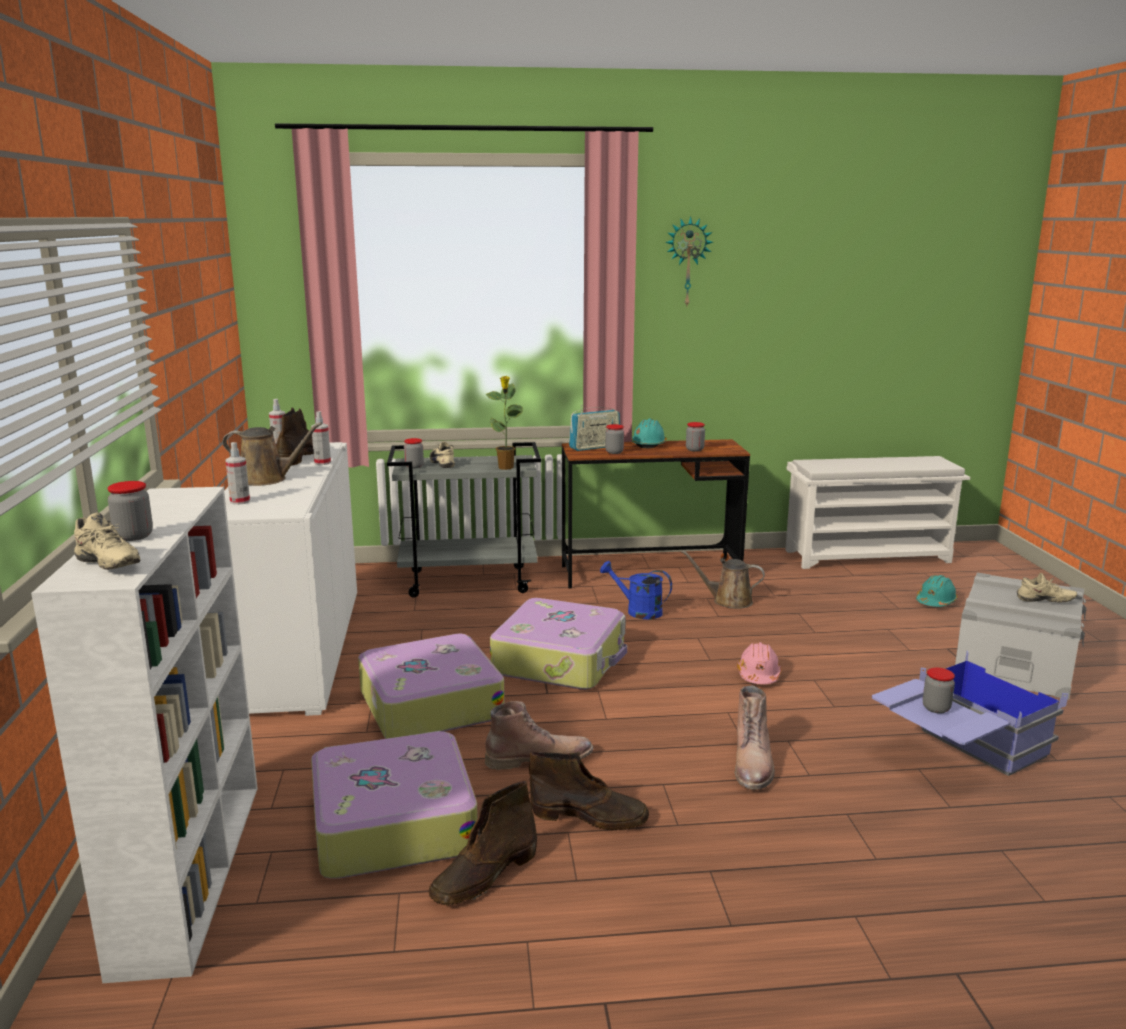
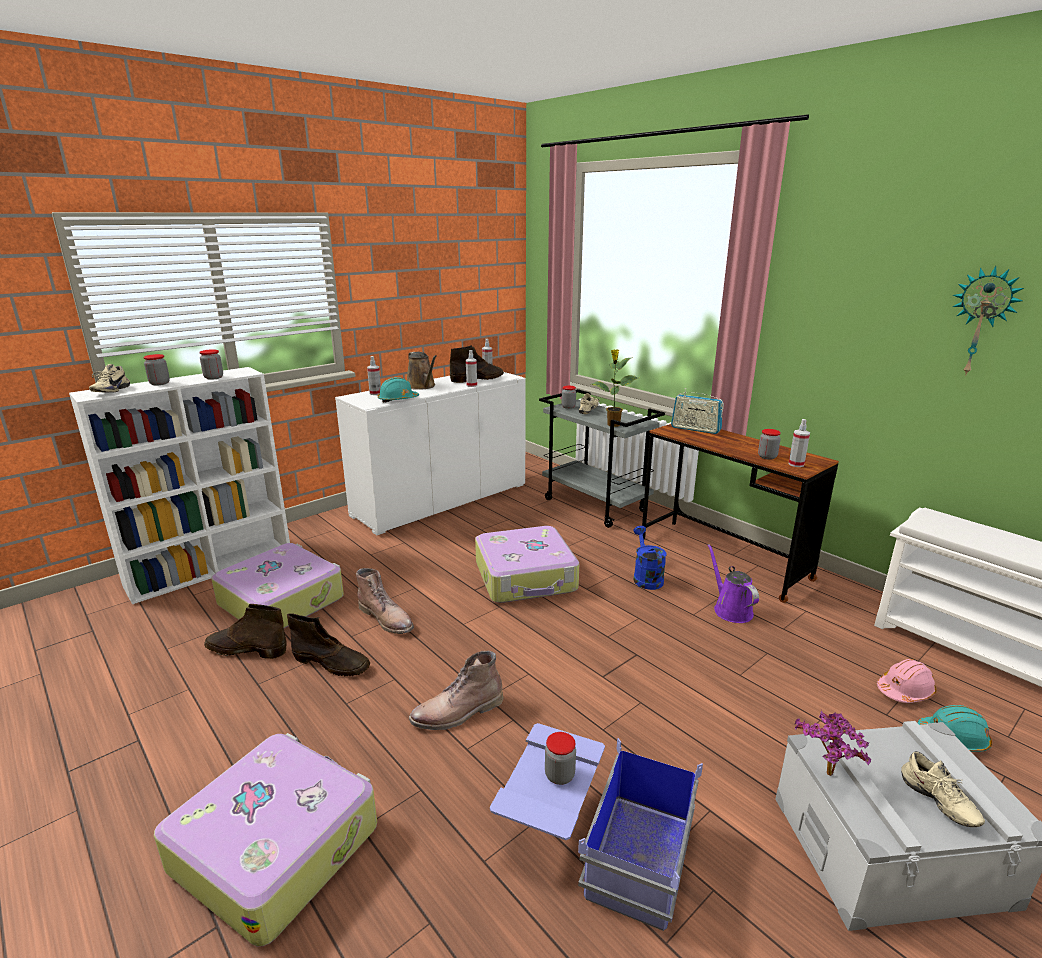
camera: 55 degrees right, 5 degrees up
suitcase [358,633,505,739] -> suitcase moved to [154,733,377,946]
brown boot [529,751,649,830] -> brown boot turned 45 degrees counterclockwise [287,613,370,676]
jar [605,424,624,454] -> jar moved to [199,349,223,380]
turquoise hard hat [631,419,667,449] -> turquoise hard hat moved to [378,377,419,402]
wall clock [665,216,713,306] -> wall clock moved to [953,266,1024,376]
brown watering can [681,550,765,609] -> purple watering can [708,544,759,623]
pink hard hat [737,642,782,684] -> pink hard hat moved to [877,659,937,703]
none -> spray bottle [789,419,810,467]
none -> potted plant [794,710,871,776]

